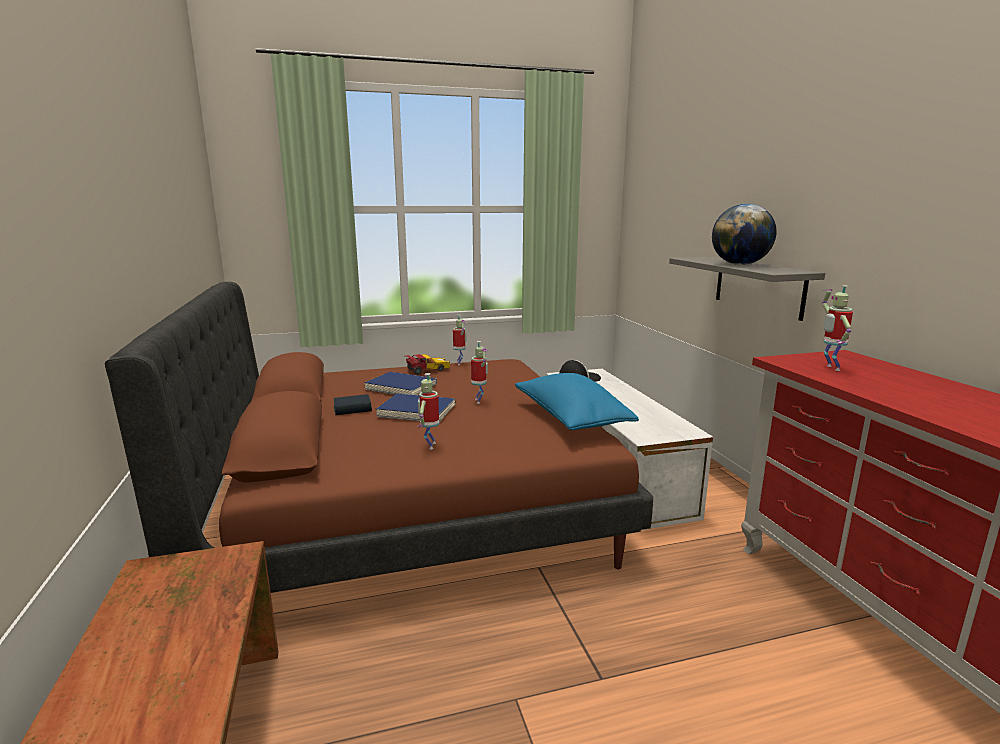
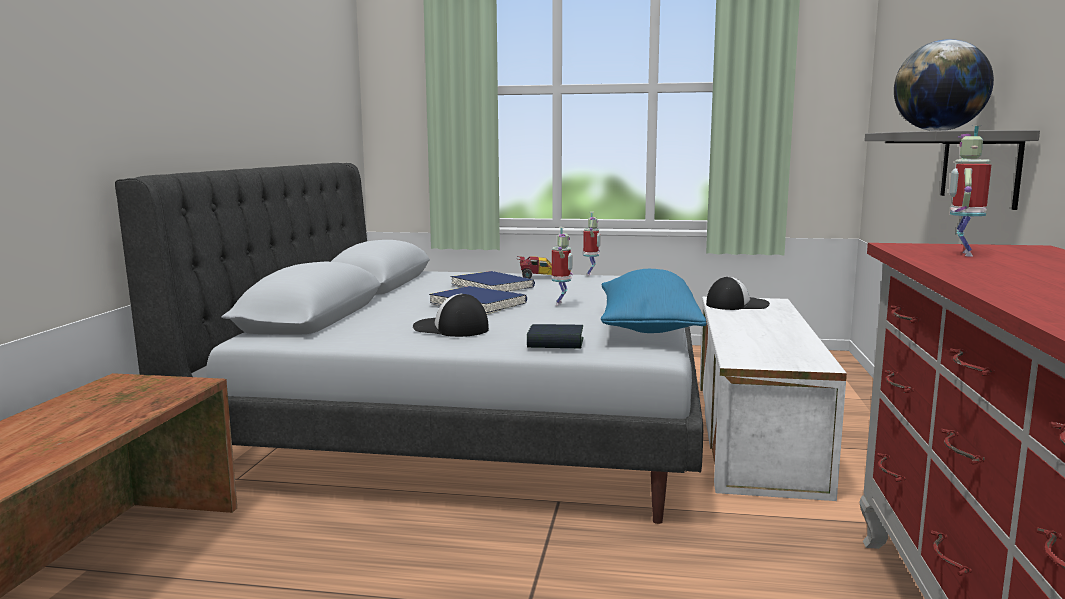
camera: 25 degrees right, 5 degrees down
brown bed [105,282,653,593] -> grey bed [115,163,703,524]
book [334,394,372,415] -> book moved to [527,324,584,348]
toy robot [418,373,439,450] -> cap [413,293,489,337]

